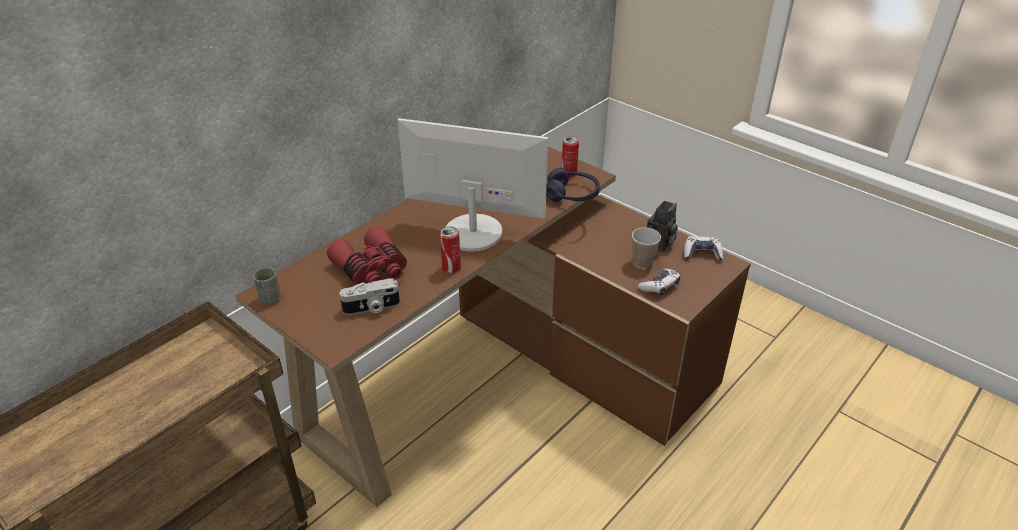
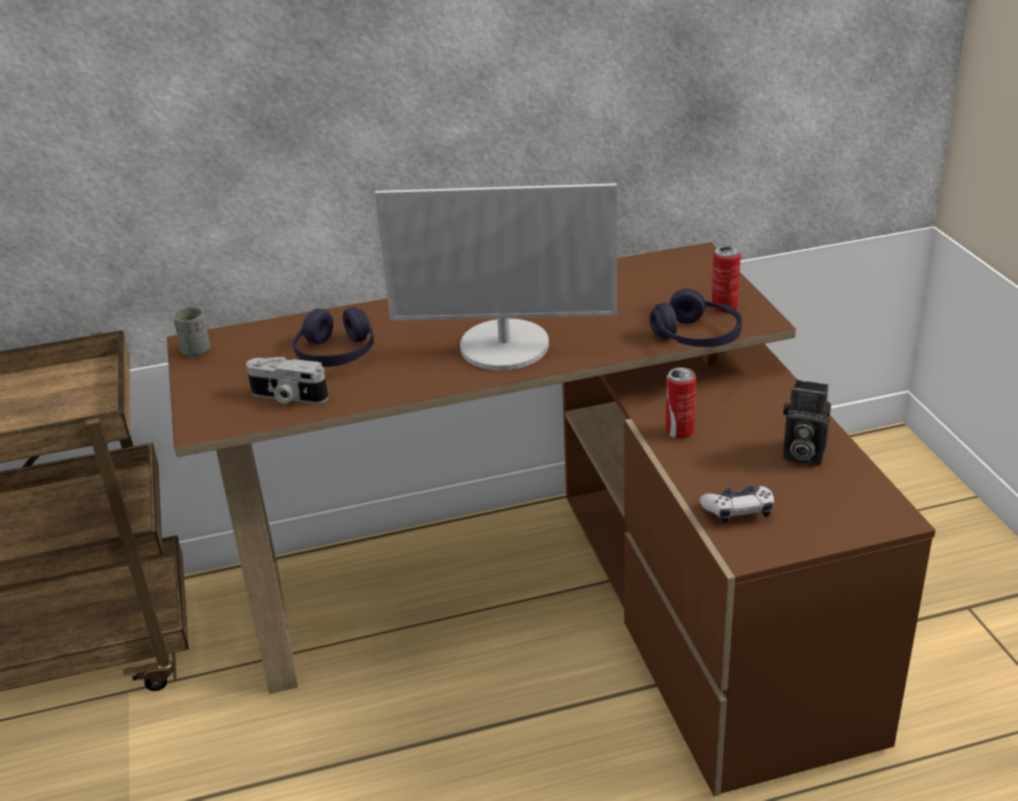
camera: 35 degrees right, 5 degrees down
red binoculars [327,226,407,285] -> purple headphones [292,307,374,367]
monitor [398,118,548,251] -> monitor turned 135 degrees clockwise [375,183,617,370]
can [440,227,461,273] -> can moved to [666,367,696,438]
cup [632,227,661,268] -> none
camera [647,201,678,252] -> camera turned 45 degrees clockwise [783,380,831,466]
game controller [684,236,723,261] -> none

